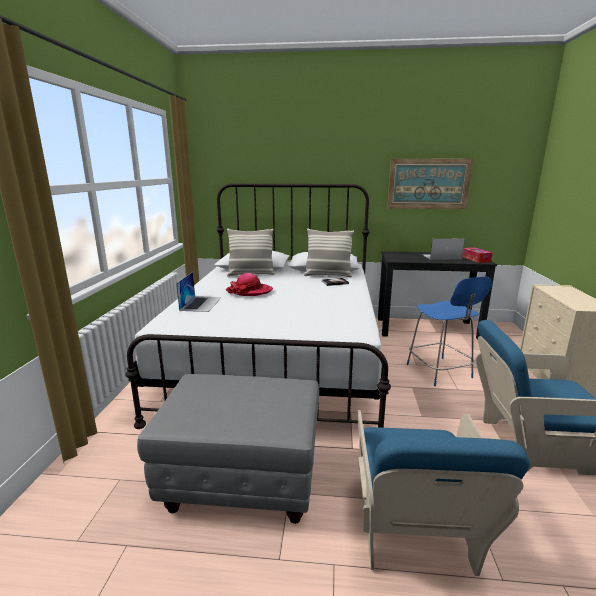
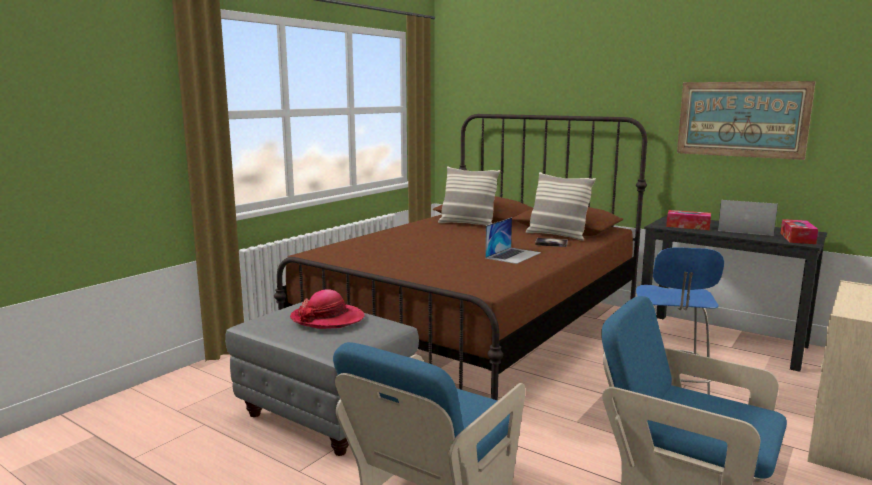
camera: 30 degrees right, 5 degrees down
white bed [126,184,391,429] -> brown bed [274,114,647,400]
laptop [176,272,222,312] -> laptop moved to [485,217,541,264]
hat [226,273,273,296] -> hat moved to [290,289,364,329]
none -> tissue box [666,210,711,230]

